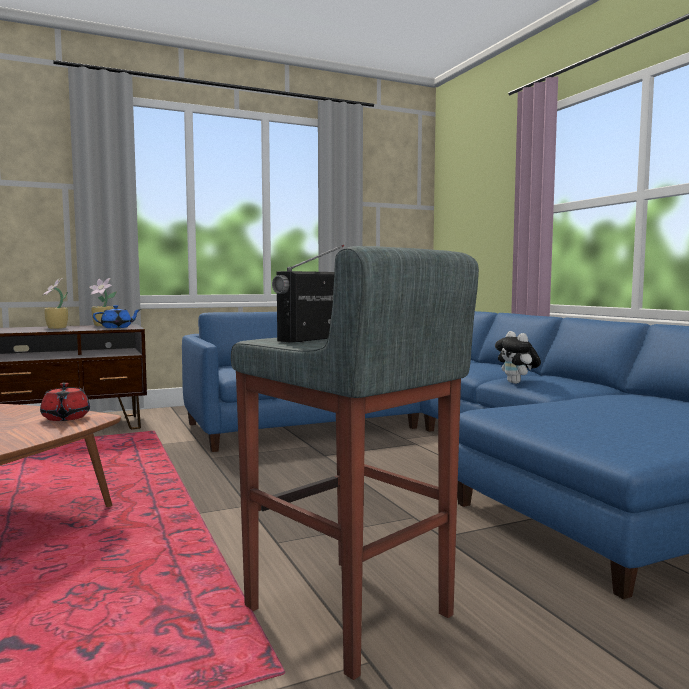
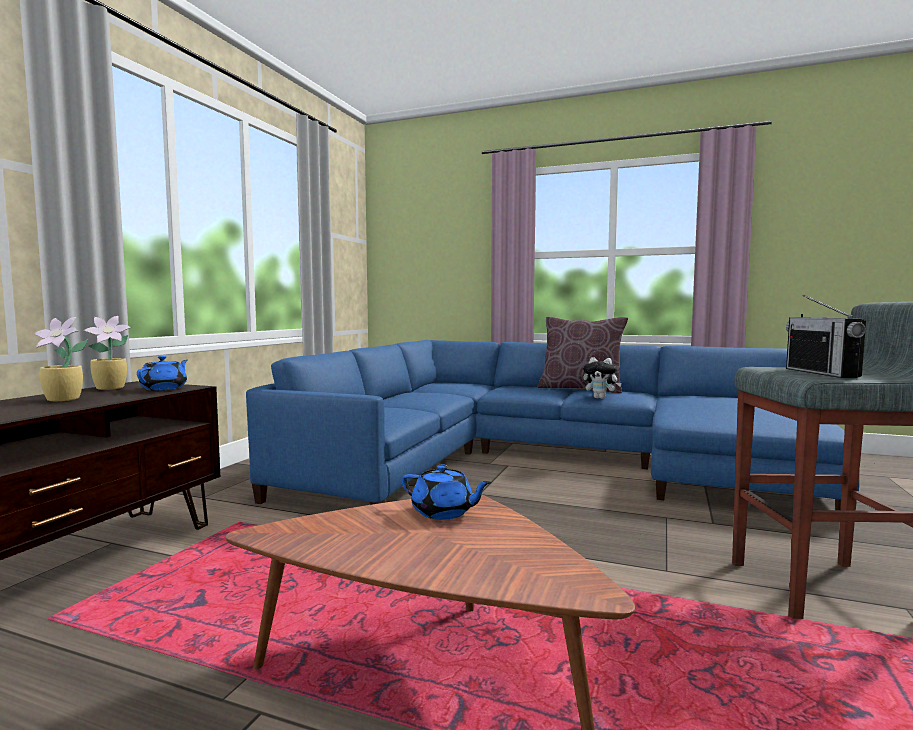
camera: 45 degrees left, 0 degrees up
red teapot [40,383,90,421] -> blue teapot [402,464,492,520]
none -> brown pillow [537,317,628,393]

